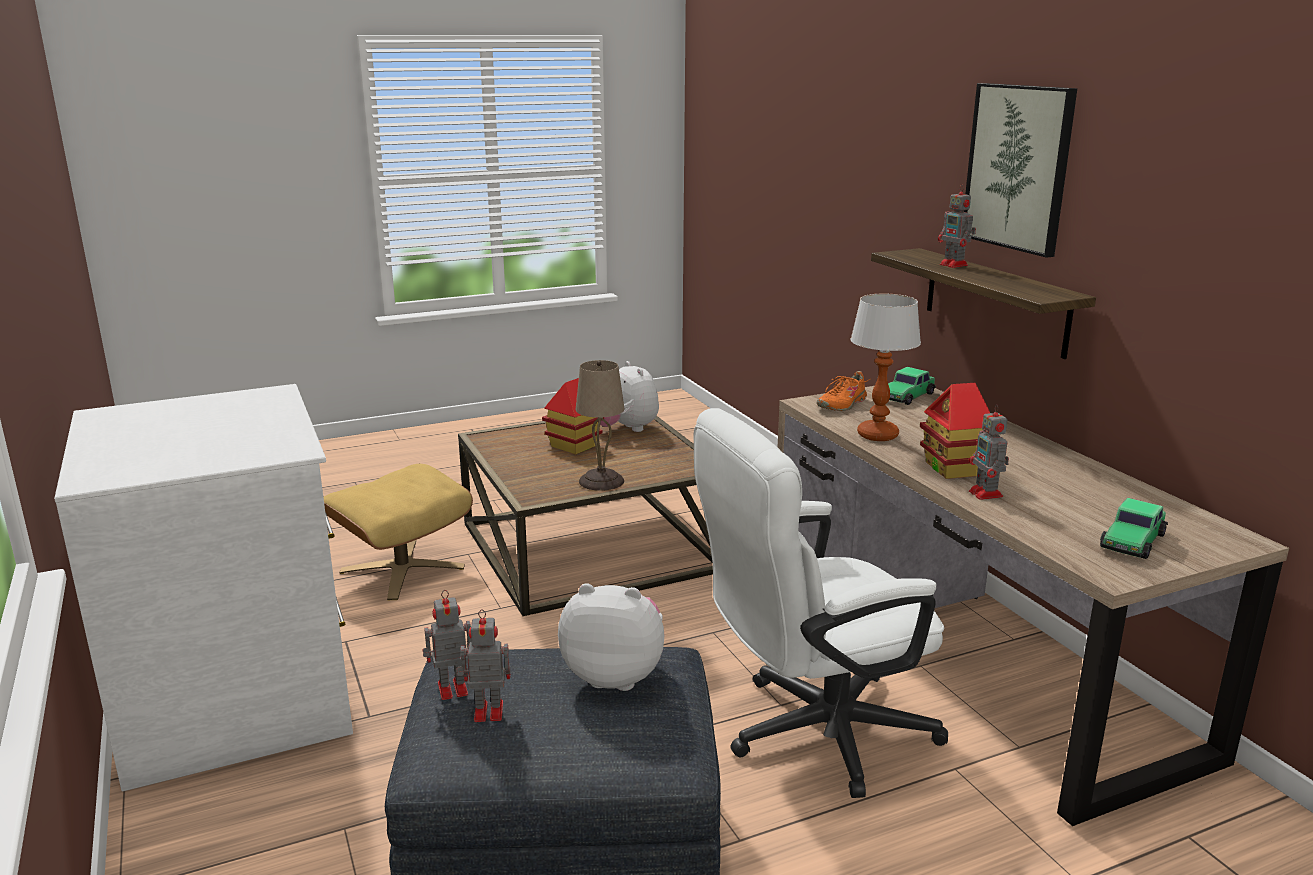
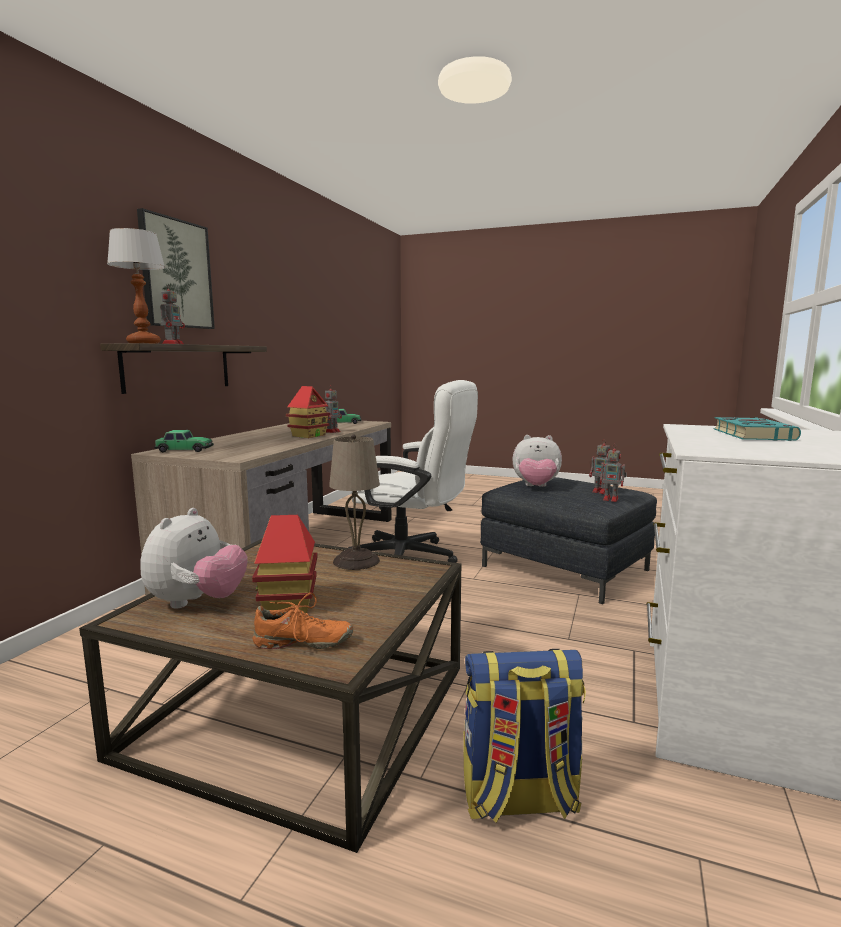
camera: 135 degrees left, 10 degrees down
beige ottoman [323,464,473,600] -> backpack [463,649,586,823]
plush toy [558,583,664,691] -> plush toy turned 45 degrees counterclockwise [512,435,562,487]
orange shoe [816,371,870,411] -> orange shoe moved to [252,593,353,649]
table lamp [850,293,921,441] -> table lamp moved to [107,228,165,344]
none -> turquoise book [713,417,801,441]

